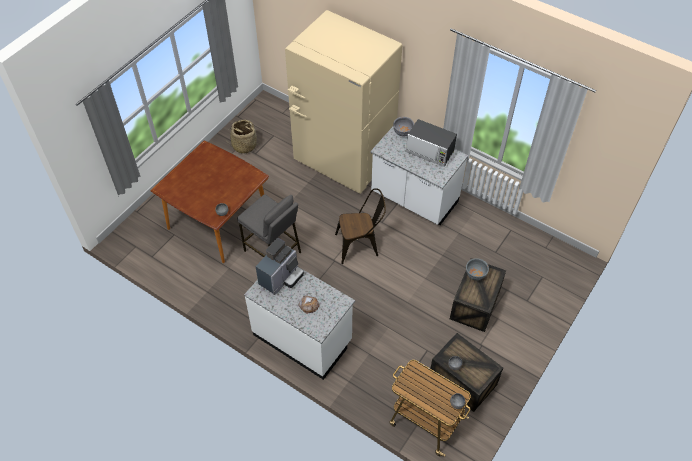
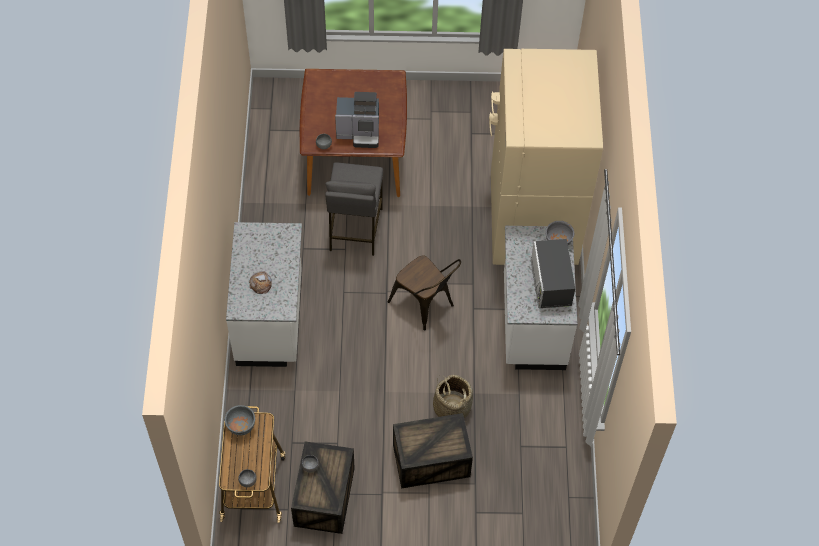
camera: 55 degrees right, 5 degrees up
basket [230,120,260,154] -> basket moved to [433,375,473,418]
coffee machine [255,238,304,295] -> coffee machine moved to [335,92,379,148]
grey bowl [466,258,489,280] -> grey bowl moved to [225,405,255,436]

